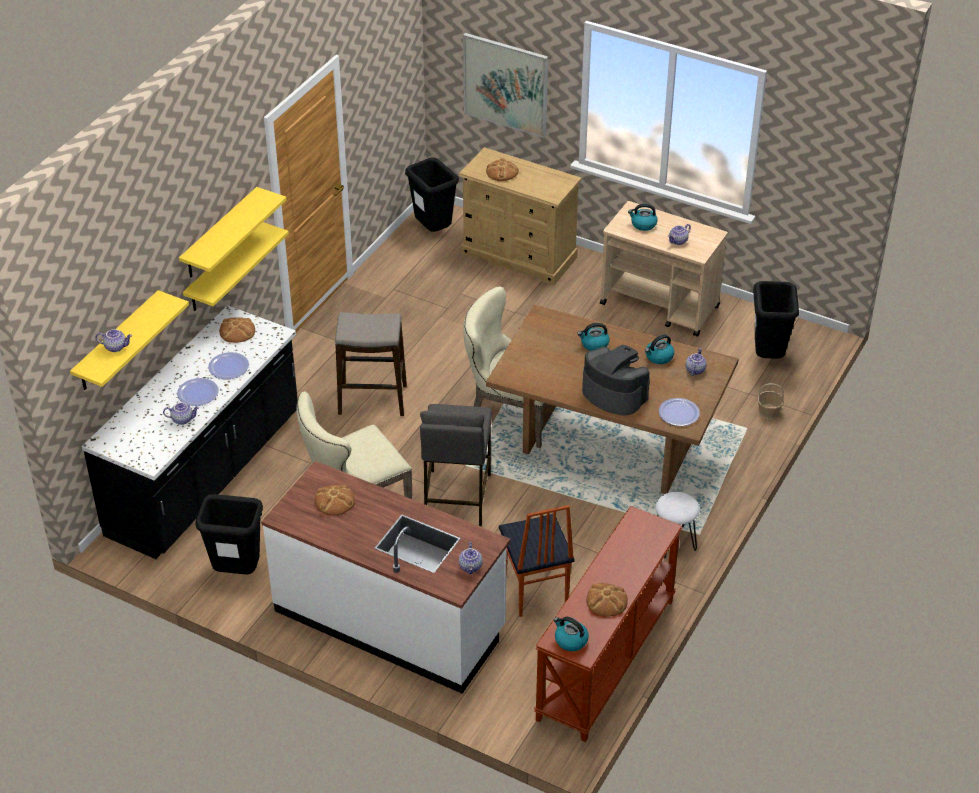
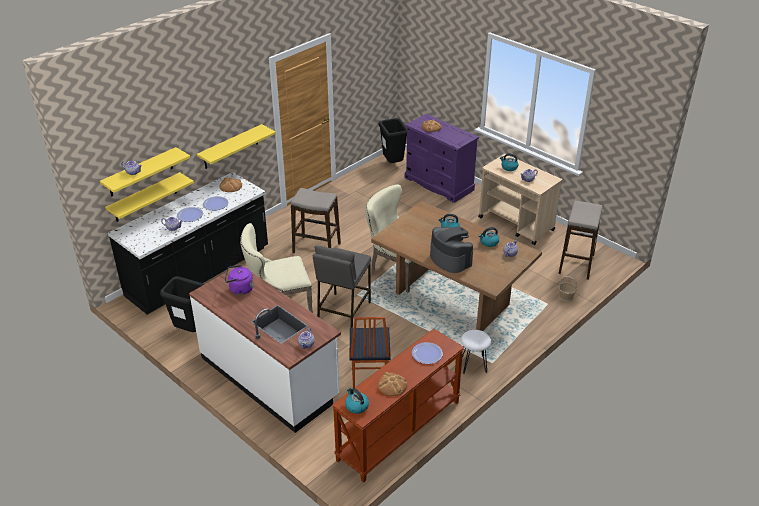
camera: 15 degrees right, 5 degrees down
yellow shelf [179,187,287,277] -> yellow shelf moved to [105,172,194,222]
bread [315,485,355,515] -> purple kettle [225,265,254,295]
beige dresser [459,147,582,285] -> purple dresser [405,114,479,203]
picture [463,33,548,138] -> none
plate [659,398,700,426] -> plate moved to [412,342,443,364]
black trash can [753,281,799,359] -> stool [559,201,602,280]

